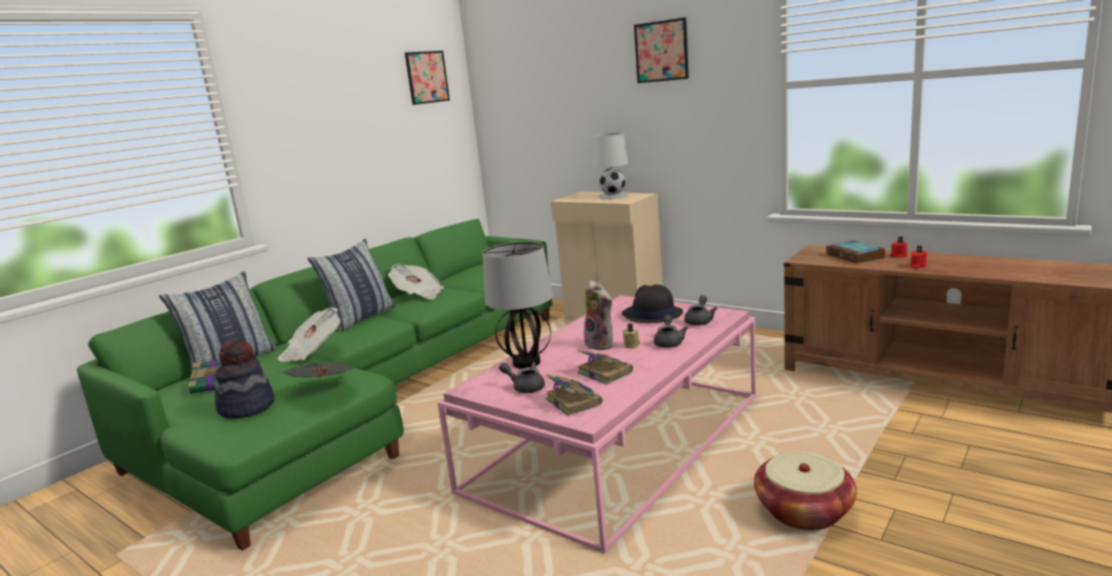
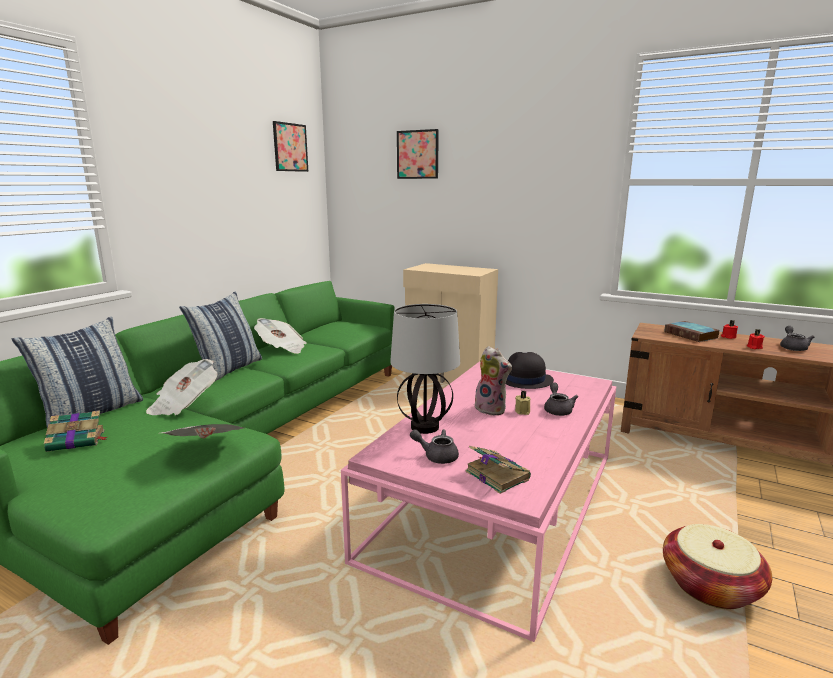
camera: 10 degrees left, 0 degrees up
hat [215,339,274,419] -> none
book [577,350,633,385] -> none
white table lamp [593,133,629,199] -> none
picture [634,17,689,83] -> picture moved to [397,129,439,179]
grey teapot [684,295,718,326] -> grey teapot moved to [780,326,814,351]

